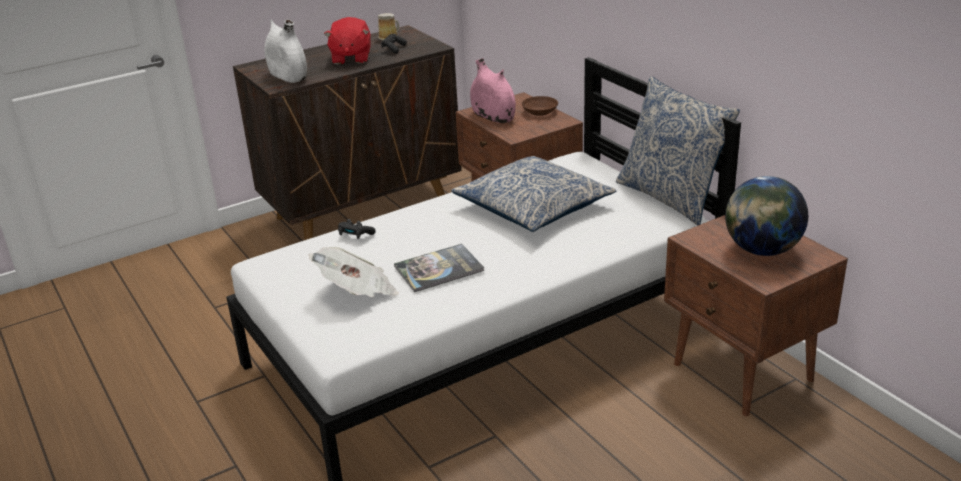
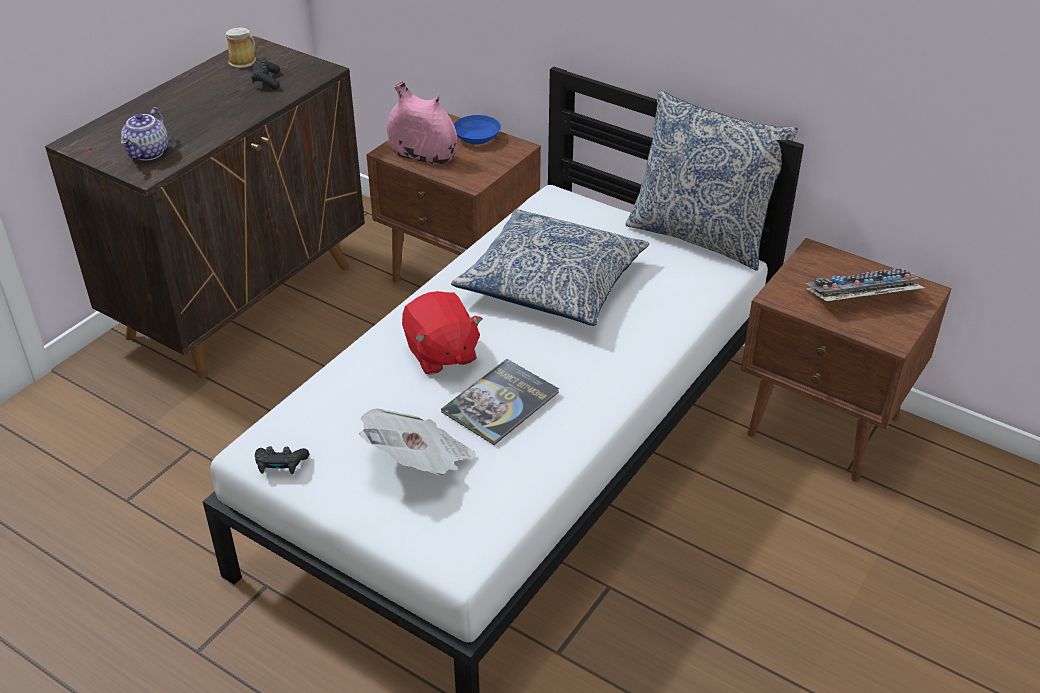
camera: 25 degrees left, 10 degrees up
white vase [265,19,307,83] -> teapot [121,107,168,161]
red plush toy [324,17,371,65] -> red plush toy moved to [402,291,482,375]
black game controller [338,219,376,239] -> black game controller moved to [255,446,309,474]
brown bowl [522,96,558,116] -> blue bowl [454,115,501,145]
globe [725,176,808,256] -> keyboard [806,268,925,301]

